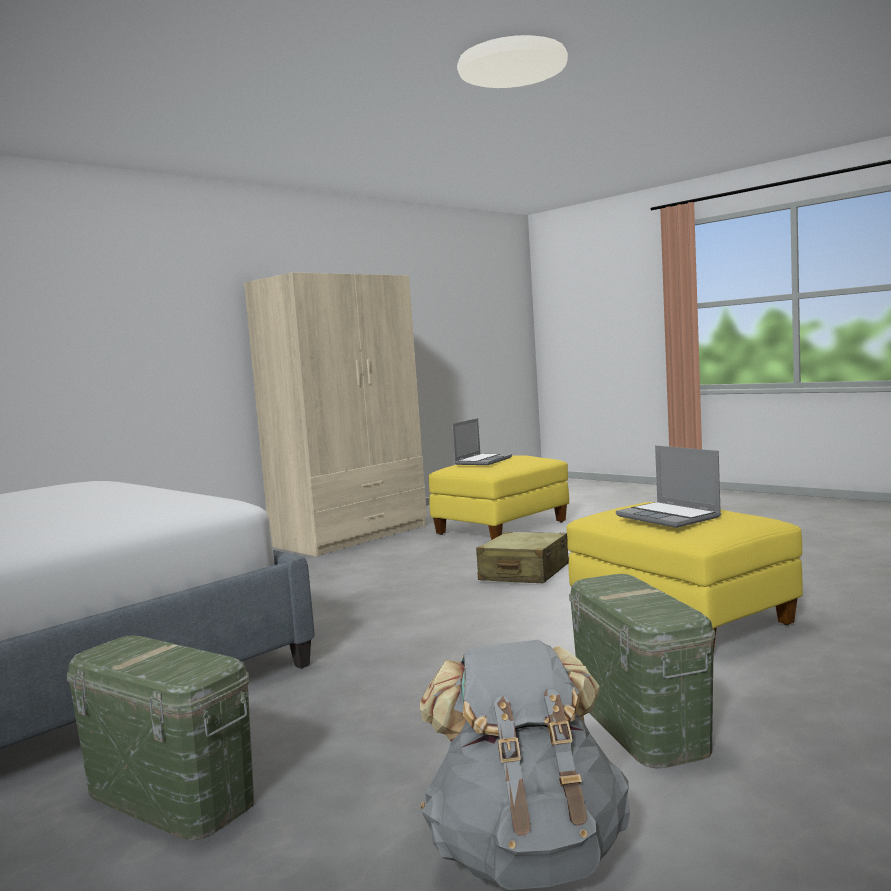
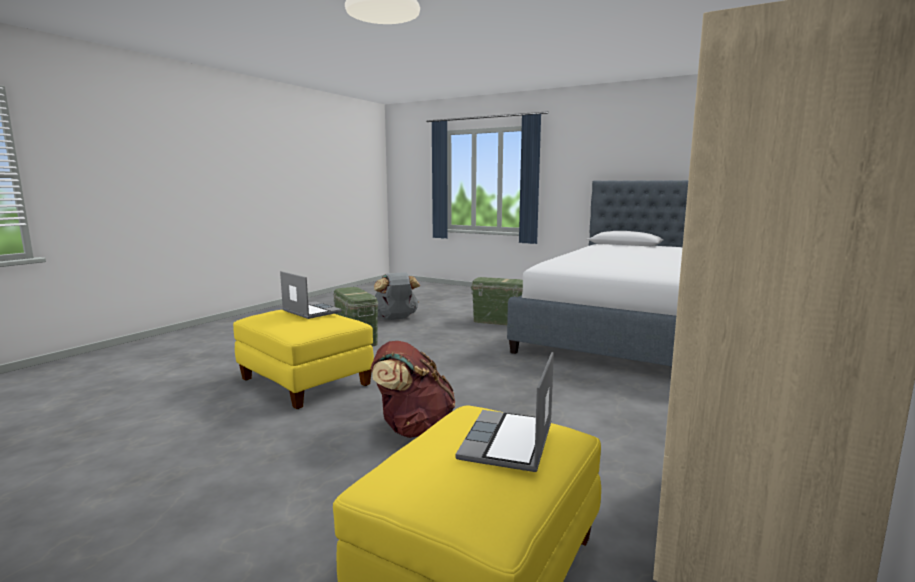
camera: 165 degrees right, 5 degrees up
beige suitcase [476,532,569,583] -> brown backpack [371,341,455,438]

